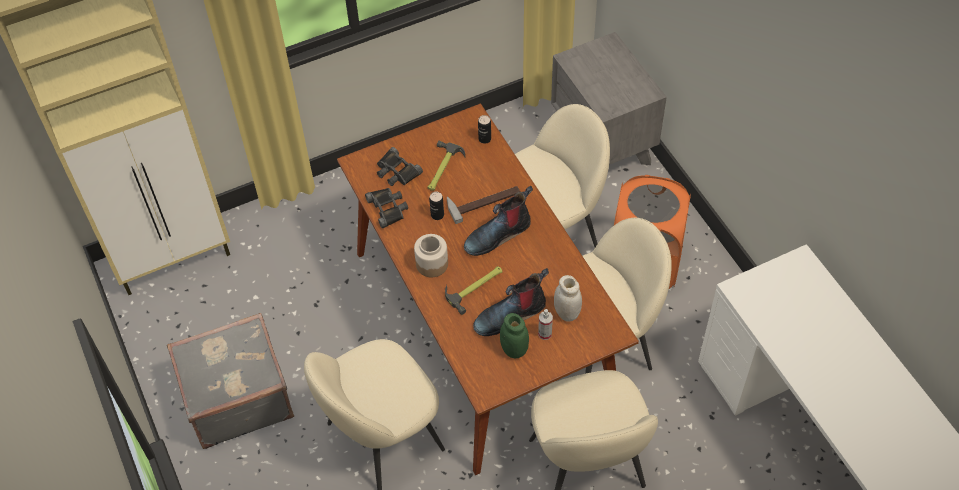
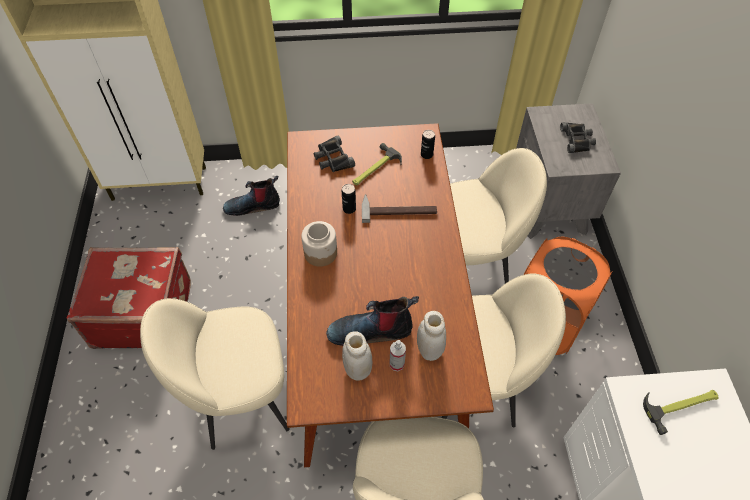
camera: 20 degrees right, 0 degrees up
grey suitcase [167,313,294,449] -> red suitcase [67,247,191,349]
black binoculars [365,188,408,229] -> black binoculars moved to [560,122,596,153]
hammer [445,266,503,315] -> hammer moved to [643,390,719,435]
boot [464,186,533,256] -> boot moved to [223,176,280,216]
green jar [500,313,529,358] -> white jar [342,331,372,381]

